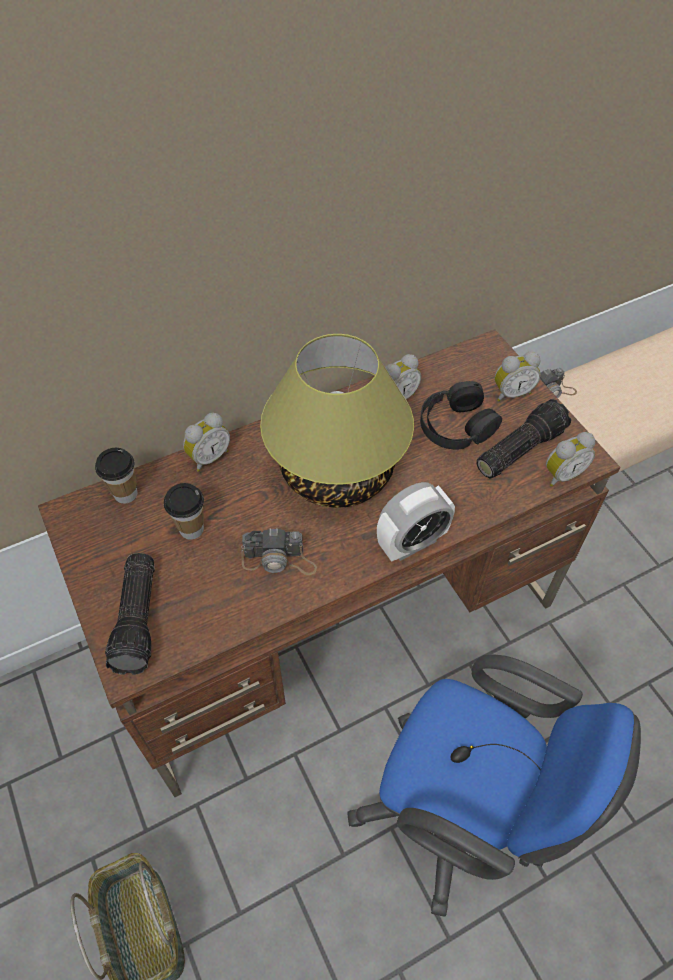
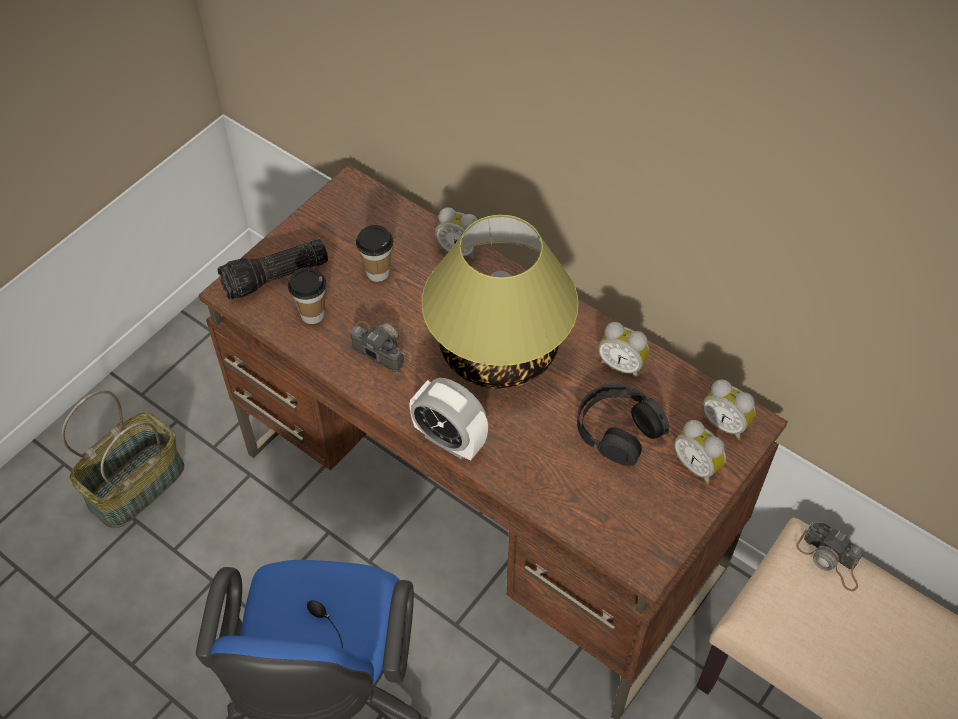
camera: 65 degrees right, 0 degrees up
cup [95,448,138,504] -> cup moved to [288,267,326,324]
camera [241,528,317,575] -> camera turned 150 degrees clockwise [350,321,412,372]
flashlight [476,399,571,479] -> none
alarm clock [546,432,595,487] -> alarm clock moved to [702,380,756,440]

